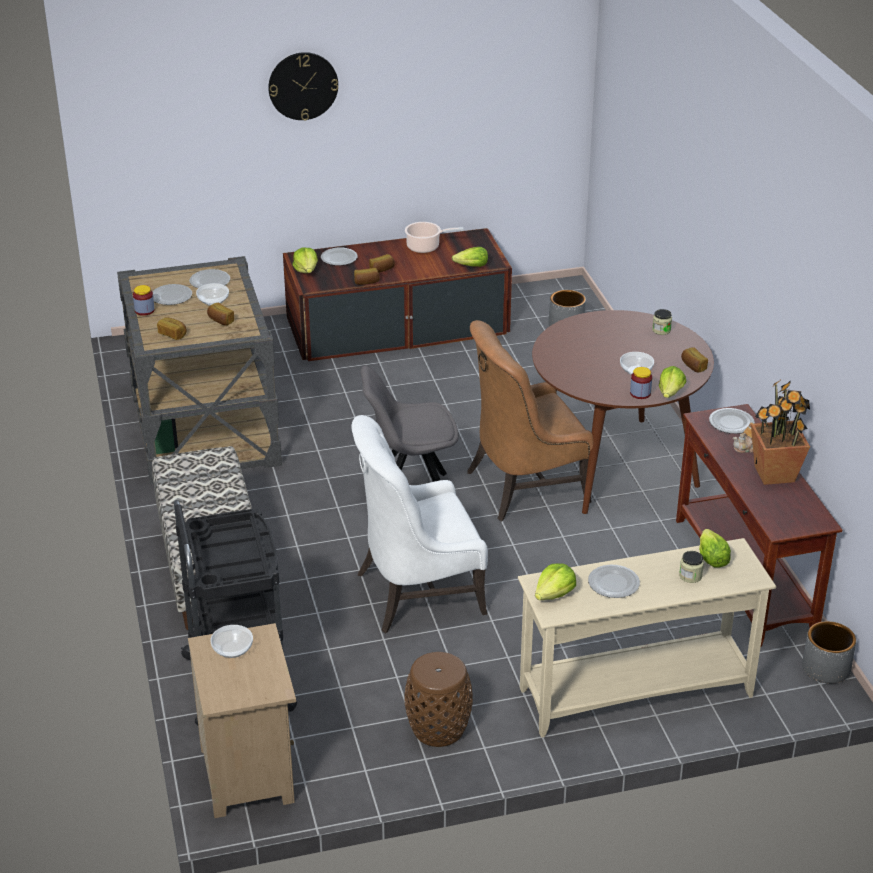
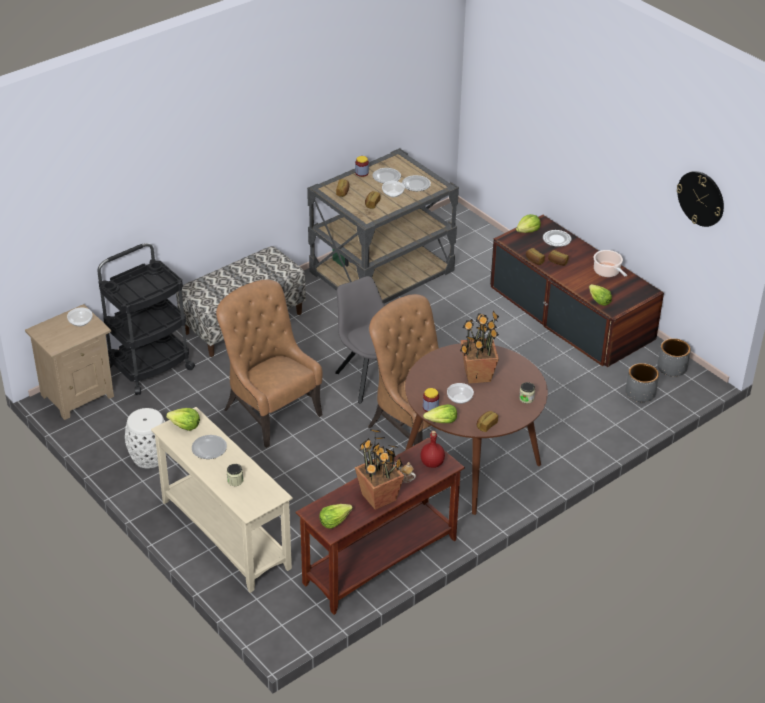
camera: 65 degrees right, 5 degrees up
wall clock [268,52,338,121] -> wall clock moved to [677,171,724,227]
white chair [352,415,488,634] -> brown chair [216,280,323,448]
brown stool [404,652,473,747] -> white stool [125,408,167,469]
lettuce [699,529,731,568] -> lettuce moved to [319,504,353,529]
plate [709,408,755,434] -> red bottle [420,431,445,468]
grey planter [802,621,856,683] -> grey planter moved to [657,338,691,377]
none -> potted plant [460,310,499,383]

